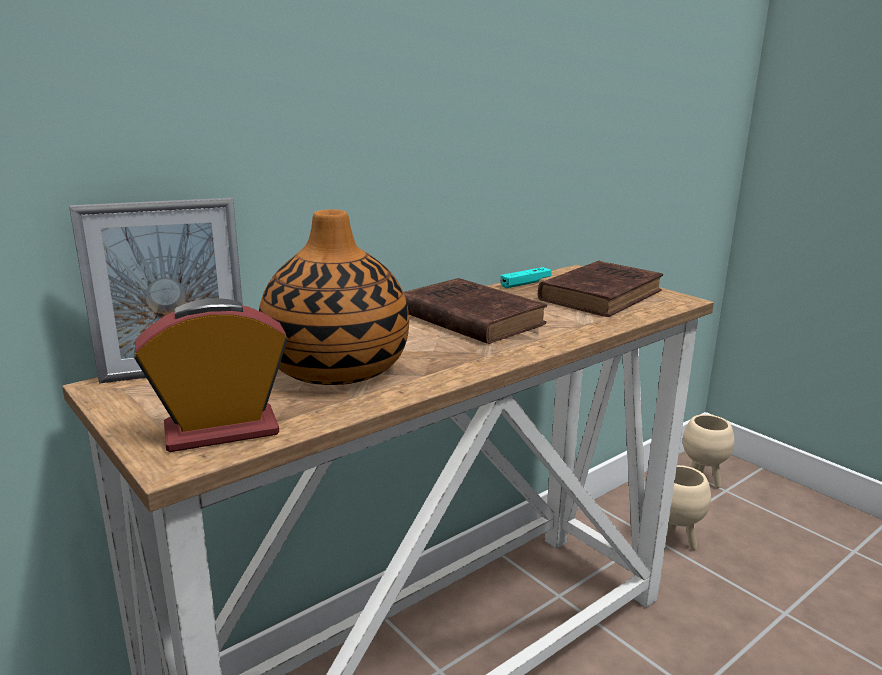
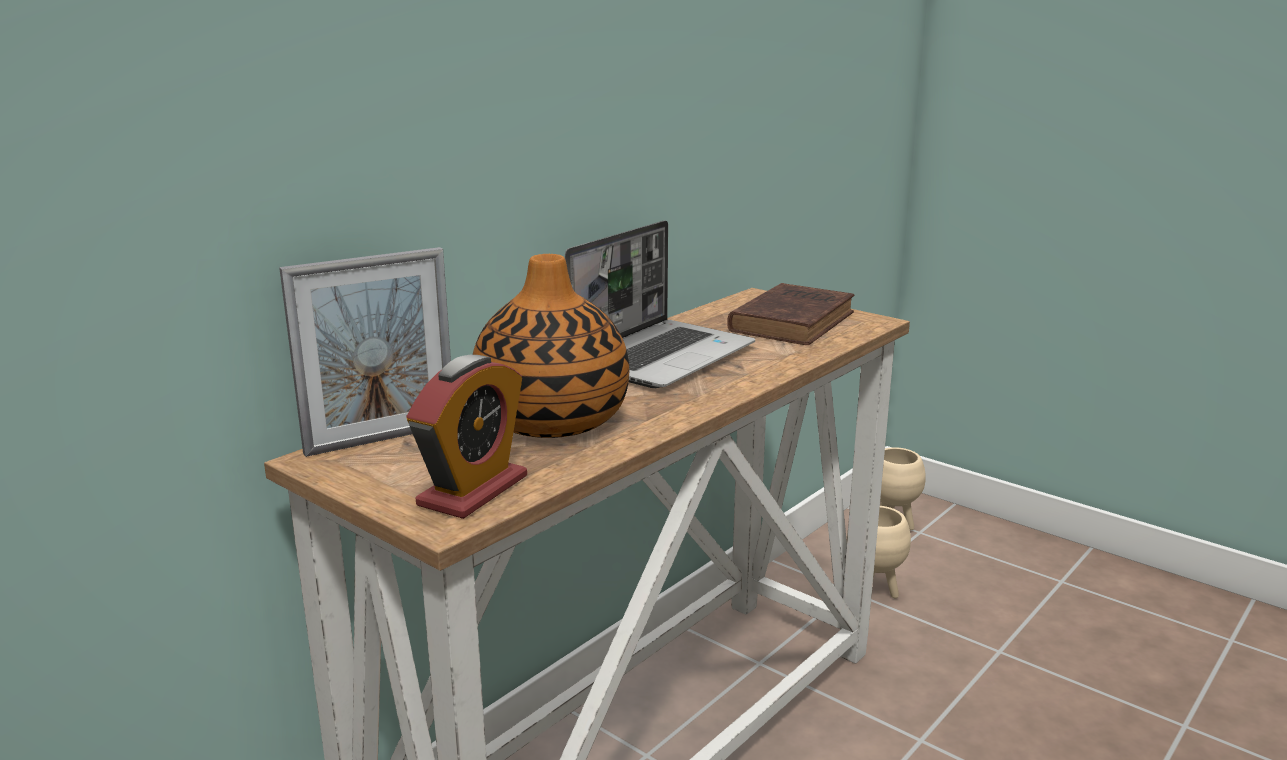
camera: 10 degrees left, 0 degrees up
alarm clock [134,298,288,452] -> alarm clock turned 150 degrees clockwise [406,355,527,519]
brown book [403,278,547,344] -> laptop [565,220,755,388]
turquoise game controller [500,267,551,288] -> none

